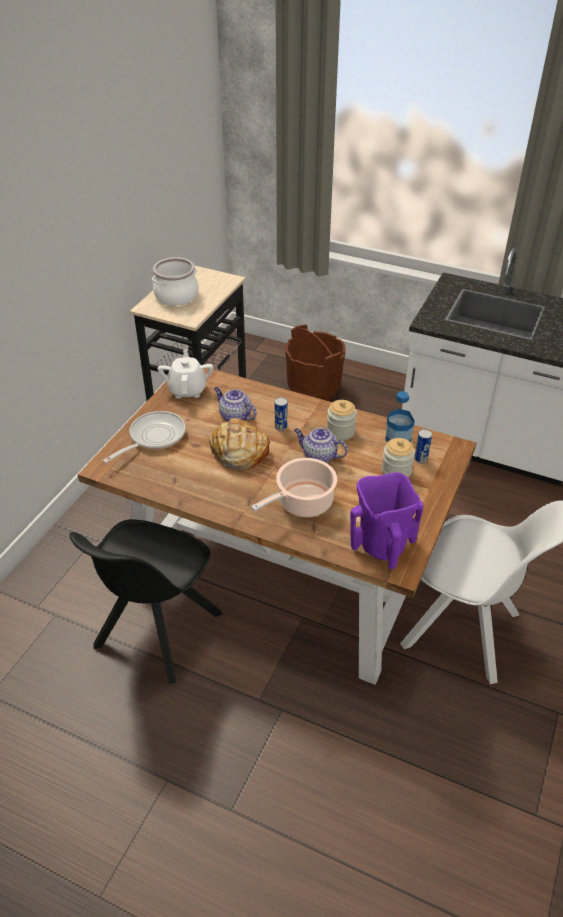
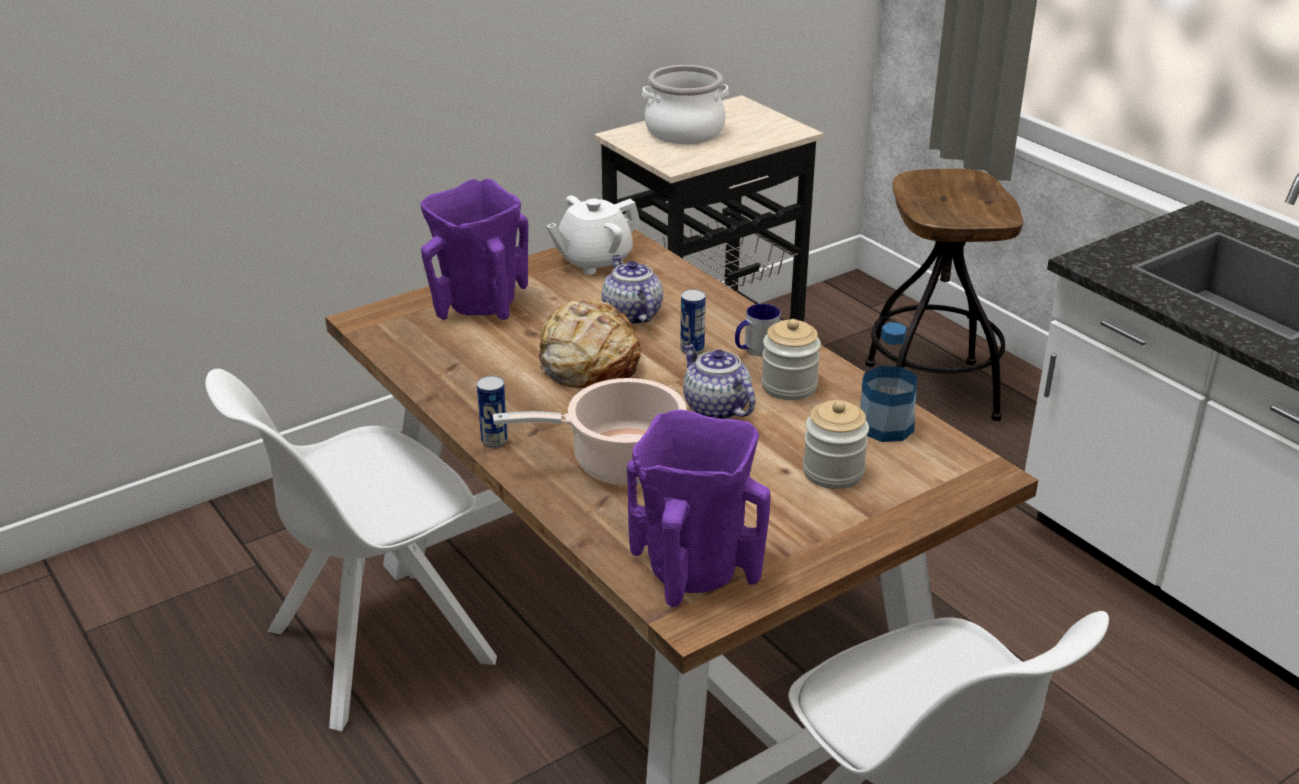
camera: 30 degrees right, 10 degrees down
black chair [69,519,223,684] -> white chair [205,369,497,731]
frying pan [103,411,186,463] -> purple vase [420,179,528,320]
white teapot [158,350,213,398] -> white teapot turned 150 degrees counterclockwise [546,196,641,275]
brown bucket [285,324,345,401] -> brown stool [865,169,1024,421]
can [415,429,432,464] -> can moved to [477,376,508,448]
none -> mug [735,304,781,356]

